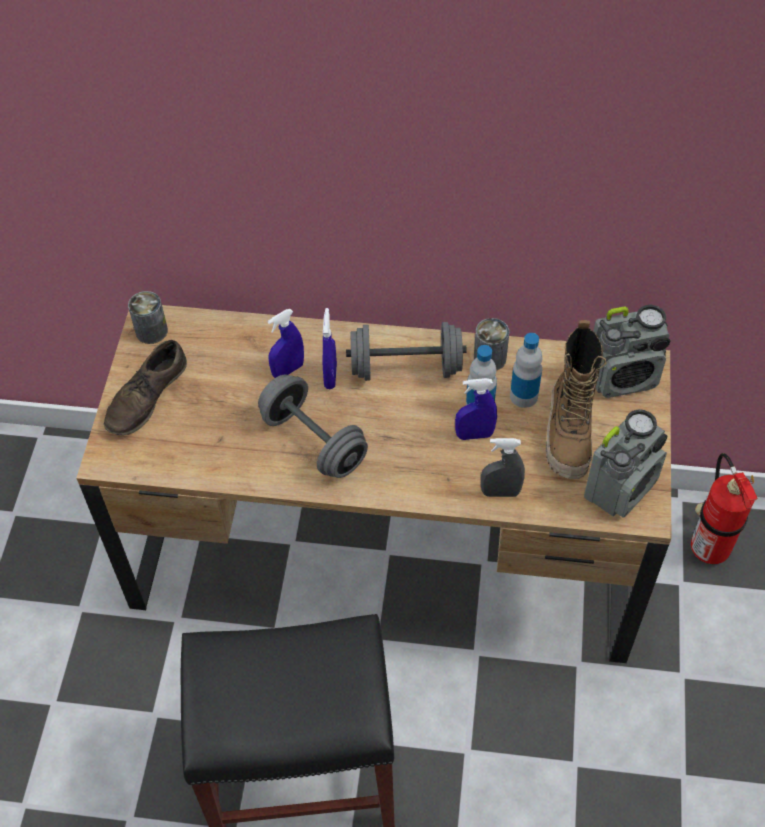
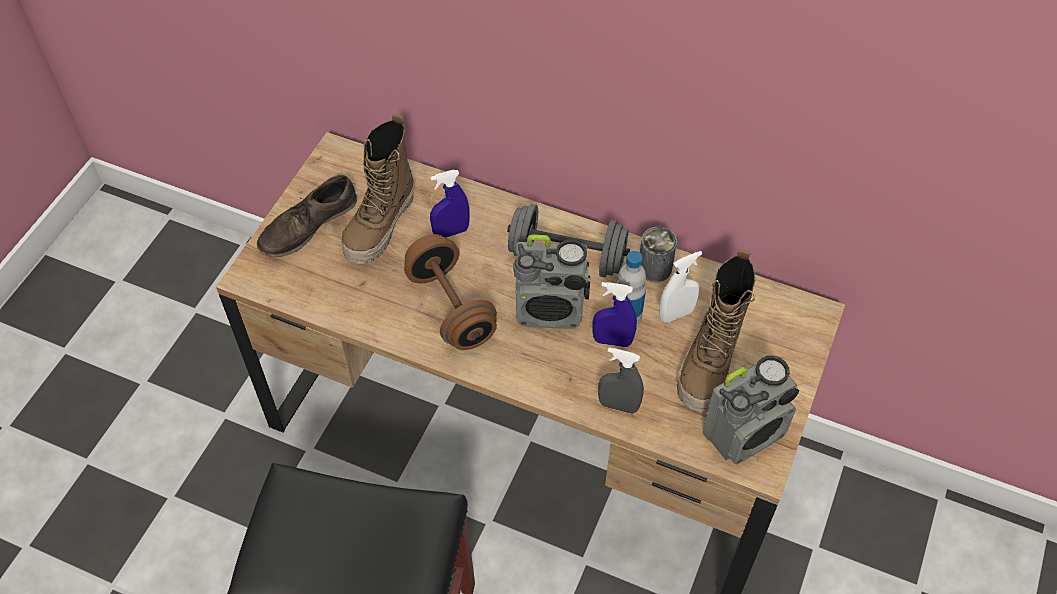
camera: 15 degrees right, 0 degrees up
can [128,291,168,344] -> none
grey dumbbell [258,374,368,478] -> brown dumbbell [404,234,497,350]
blue spray bottle [322,308,337,389] -> none
bottle [510,333,542,408] -> white spray bottle [659,251,702,323]
radio [593,305,671,398] -> radio moved to [513,235,590,329]
fire extinguisher [691,453,757,564] -> none
none -> boot [341,113,415,264]

